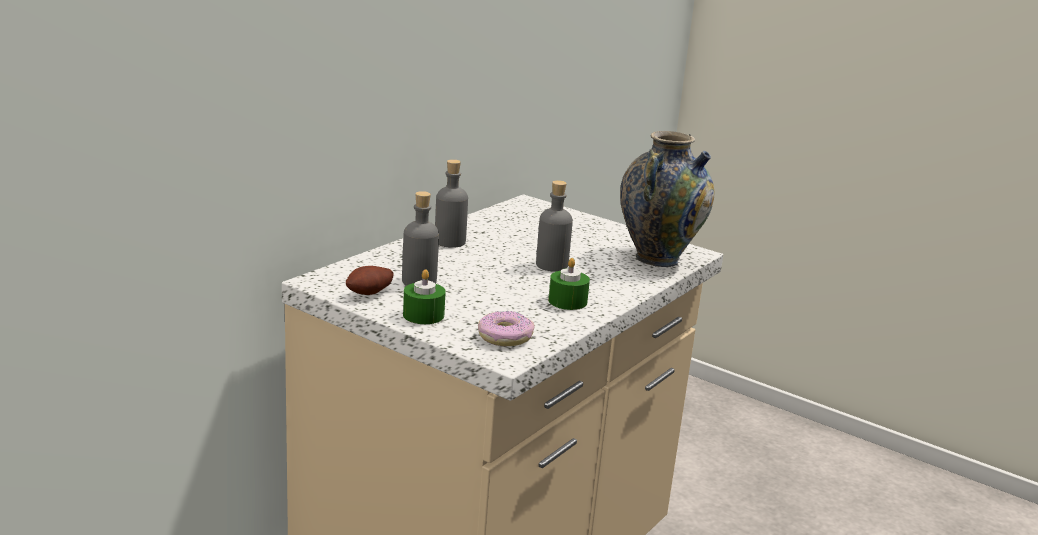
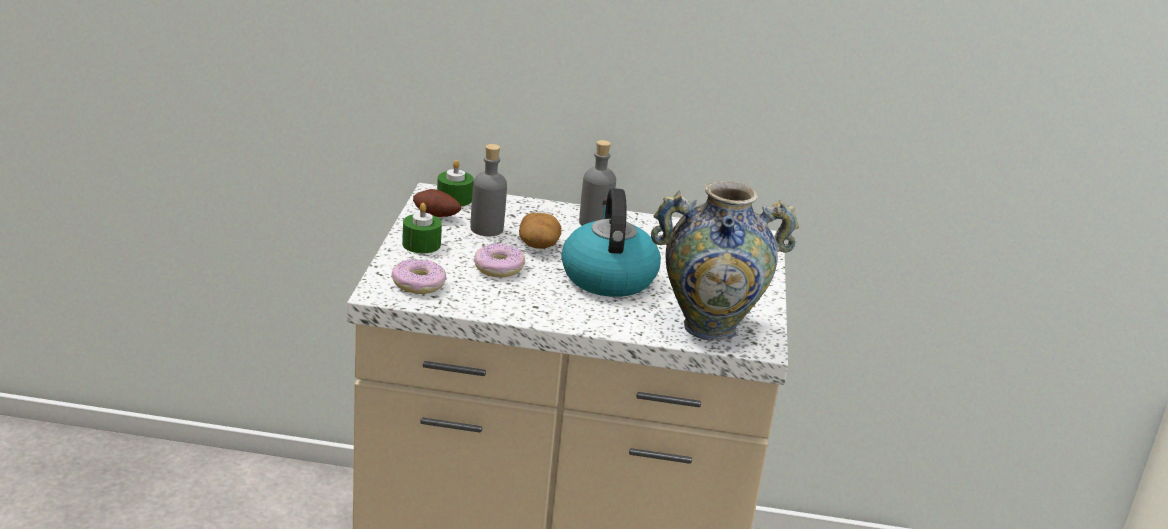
camera: 60 degrees right, 5 degrees up
grey bottle [536,180,573,272] -> kettle [561,188,661,297]
green candle [548,258,590,310] -> green candle moved to [437,160,474,207]
none -> donut [473,243,525,278]
none -> potato [519,213,561,249]

